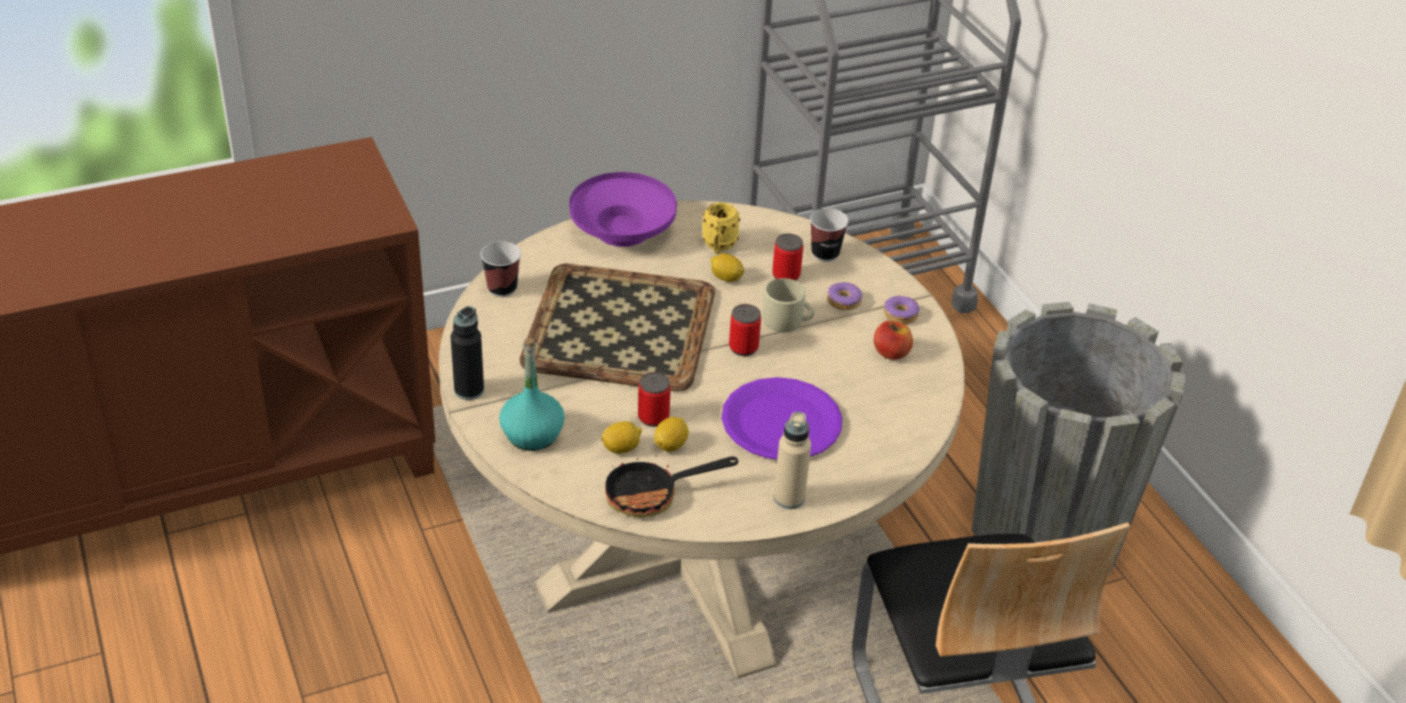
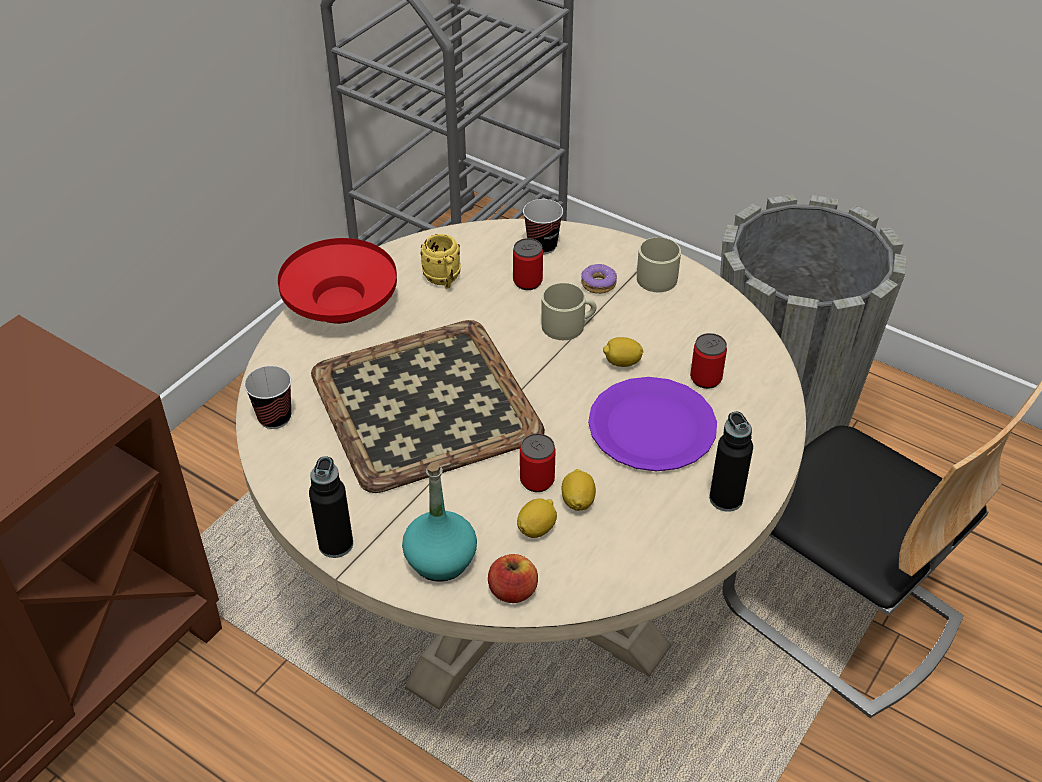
camera: 30 degrees left, 5 degrees up
purple bowl [569,172,677,247] -> red bowl [278,238,397,324]
frying pan [605,449,739,518] -> none
lemon [710,253,744,282] -> lemon moved to [603,337,643,367]
can [729,304,761,356] -> can moved to [690,333,727,389]
beige bottle [774,412,811,509] -> black bottle [709,412,753,512]
apple [874,321,913,360] -> apple moved to [488,554,538,603]
donut [884,296,919,324] -> beige mug [637,237,681,292]

